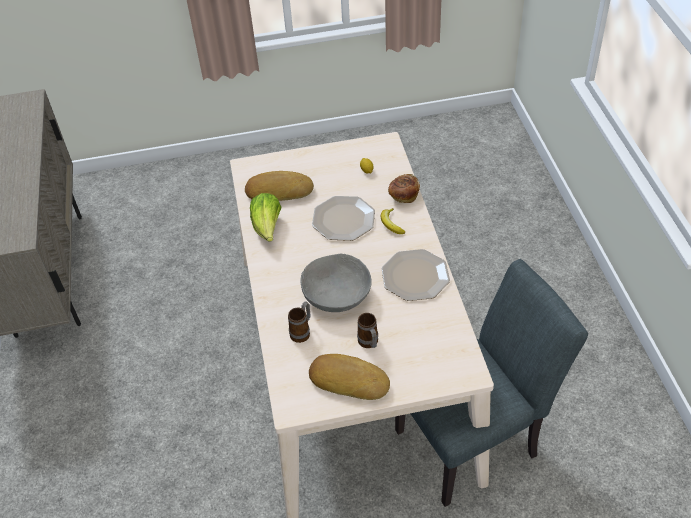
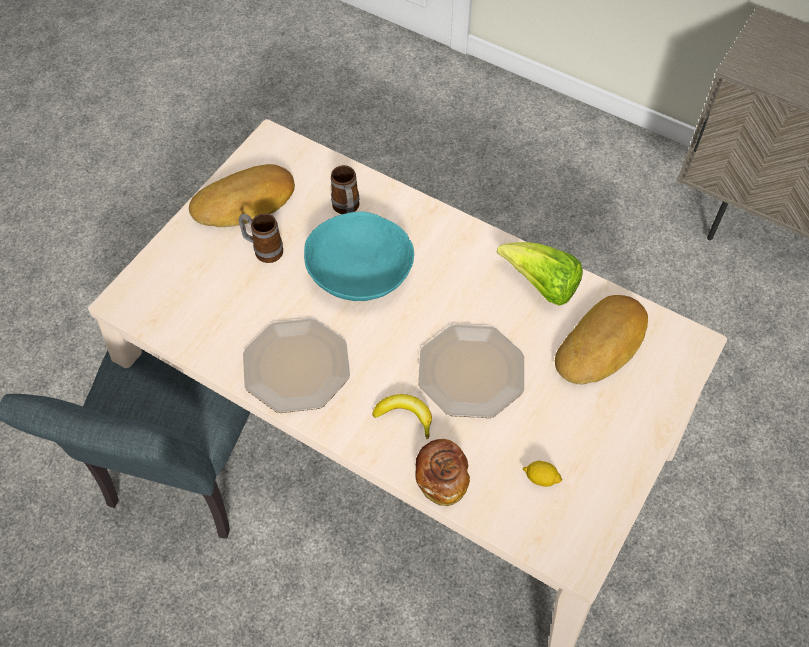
camera: 130 degrees right, 10 degrees up
grey bowl [300,254,372,312] -> turquoise bowl [304,212,414,301]

